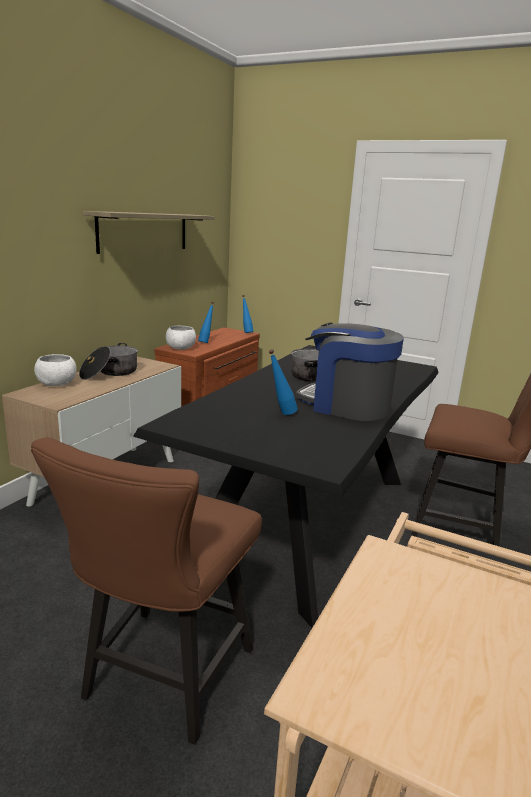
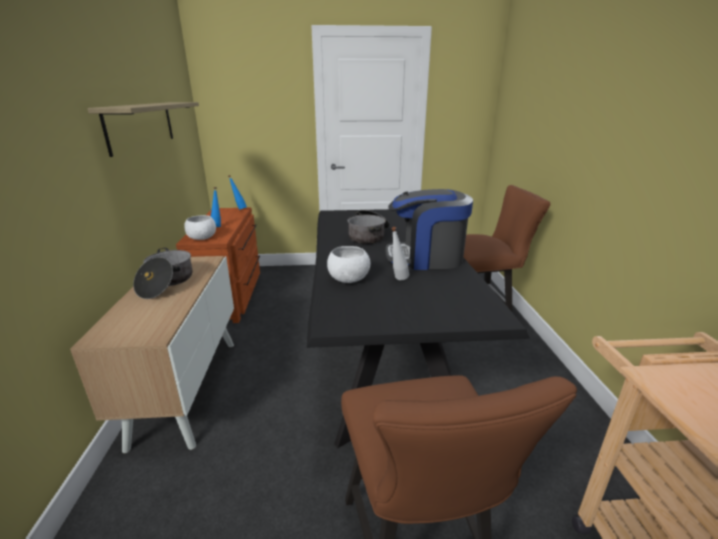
camera: 30 degrees left, 5 degrees up
white bowl [34,354,76,386] -> white bowl moved to [327,246,370,283]
blue bottle [269,349,298,415] -> white bottle [391,227,409,280]

